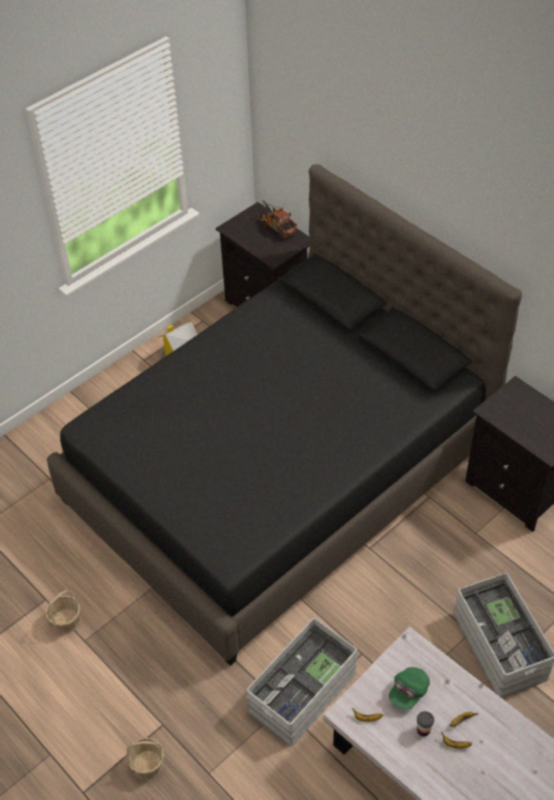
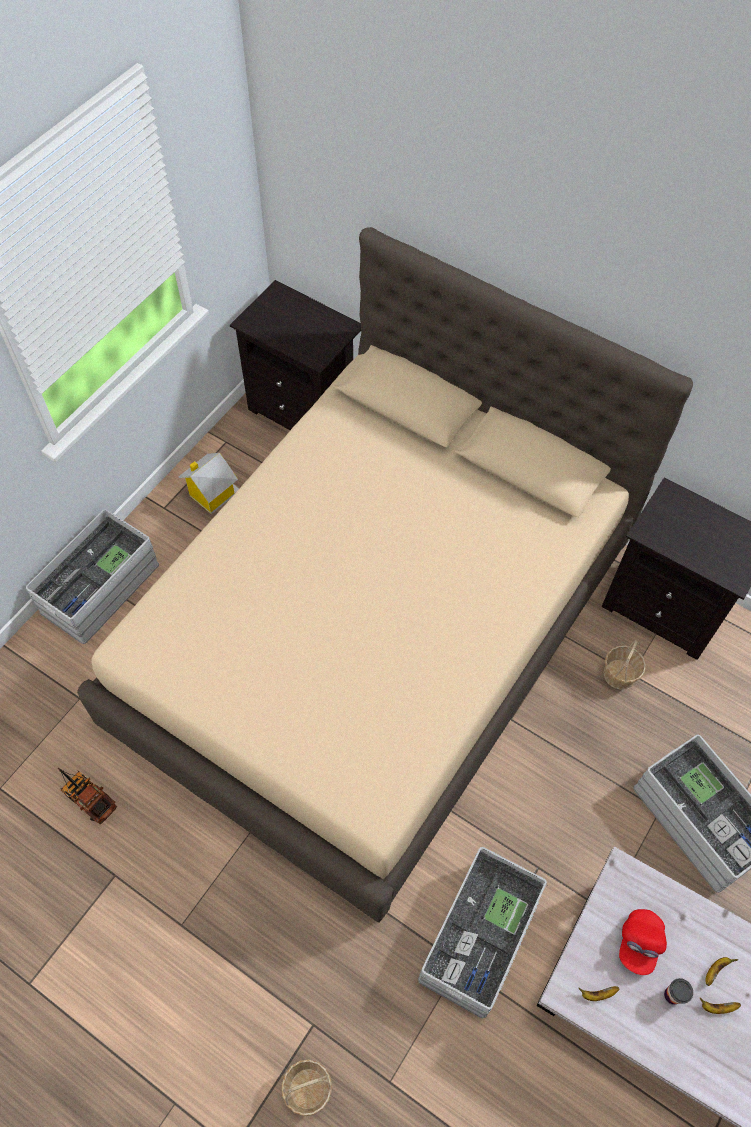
camera: 15 degrees left, 10 degrees up
basket [46,590,80,634] -> basket moved to [604,639,646,690]
black bed [47,164,522,666] -> beige bed [77,227,693,923]
toy truck [261,201,297,238] -> toy truck moved to [58,768,117,824]
green cap [389,667,430,709] -> red cap [619,909,667,975]
none -> grey storage box [26,509,159,644]

